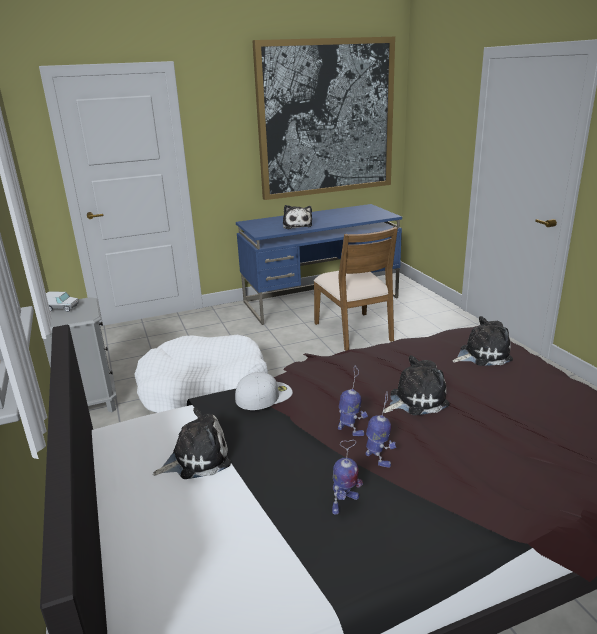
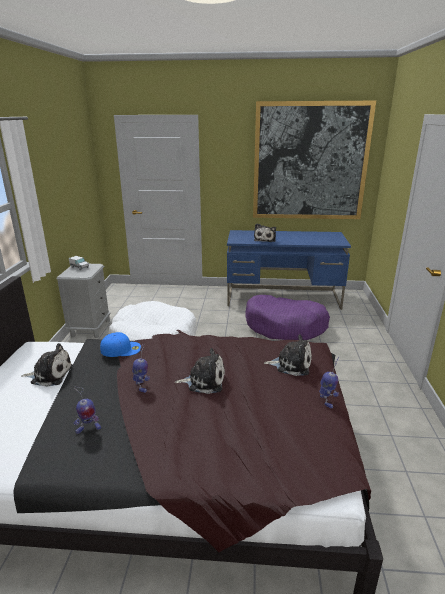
camera: 25 degrees right, 0 degrees up
white cap [235,372,293,410] -> blue cap [100,332,141,357]
brown chair [314,227,398,351] -> purple dog bed [245,295,330,340]
toy robot [366,391,396,468] -> toy robot moved to [319,357,339,408]

